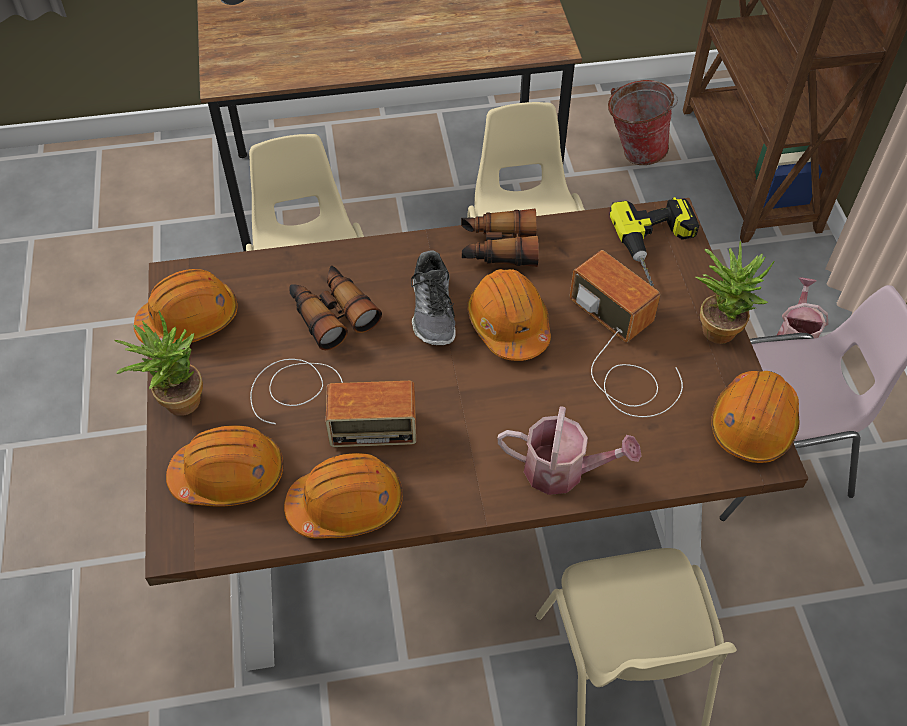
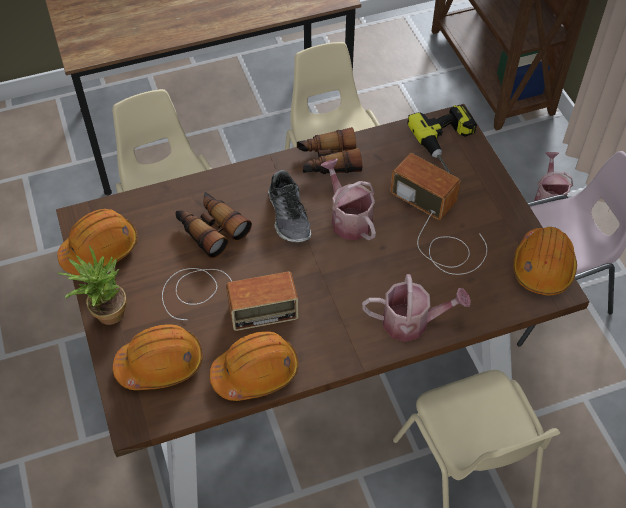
camera: 10 degrees left, 0 degrees up
orange hard hat [467,269,551,361] -> watering can [320,159,376,240]
bucket [608,80,678,165] -> none
potted plant [696,241,774,344] -> none

